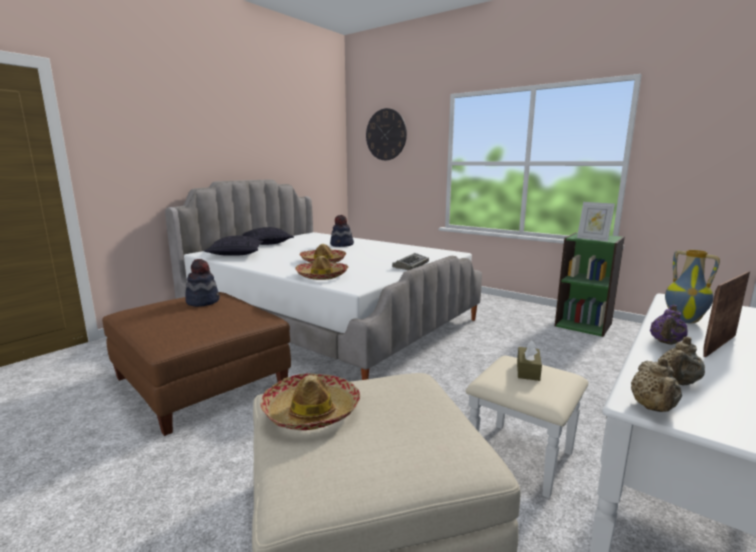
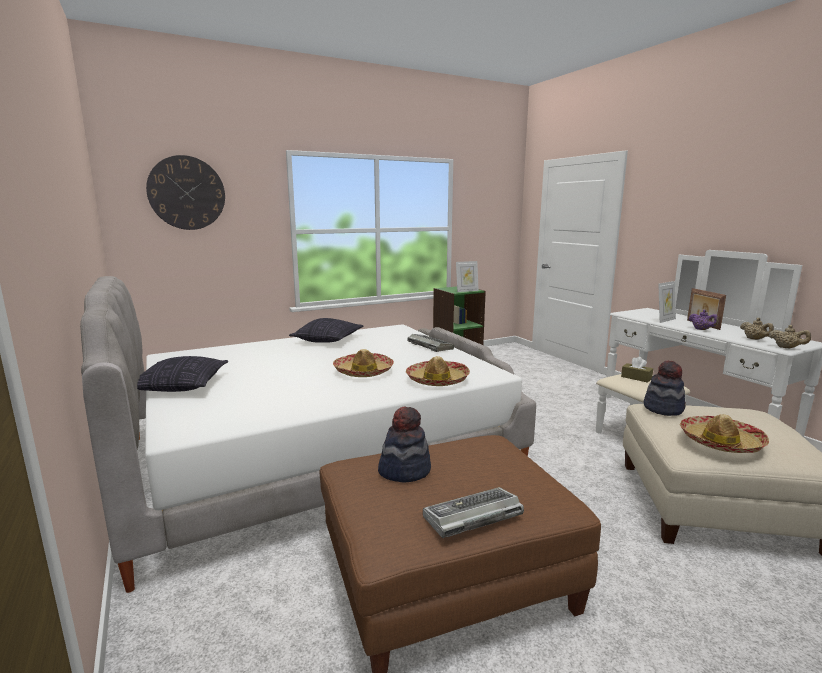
camera: 65 degrees left, 0 degrees up
pillow [205,235,264,256] -> pillow moved to [289,318,364,343]
hat [330,215,354,247] -> hat moved to [644,360,686,416]
vase [665,250,720,323] -> picture frame [658,281,676,323]
none -> keyboard [423,487,524,538]

